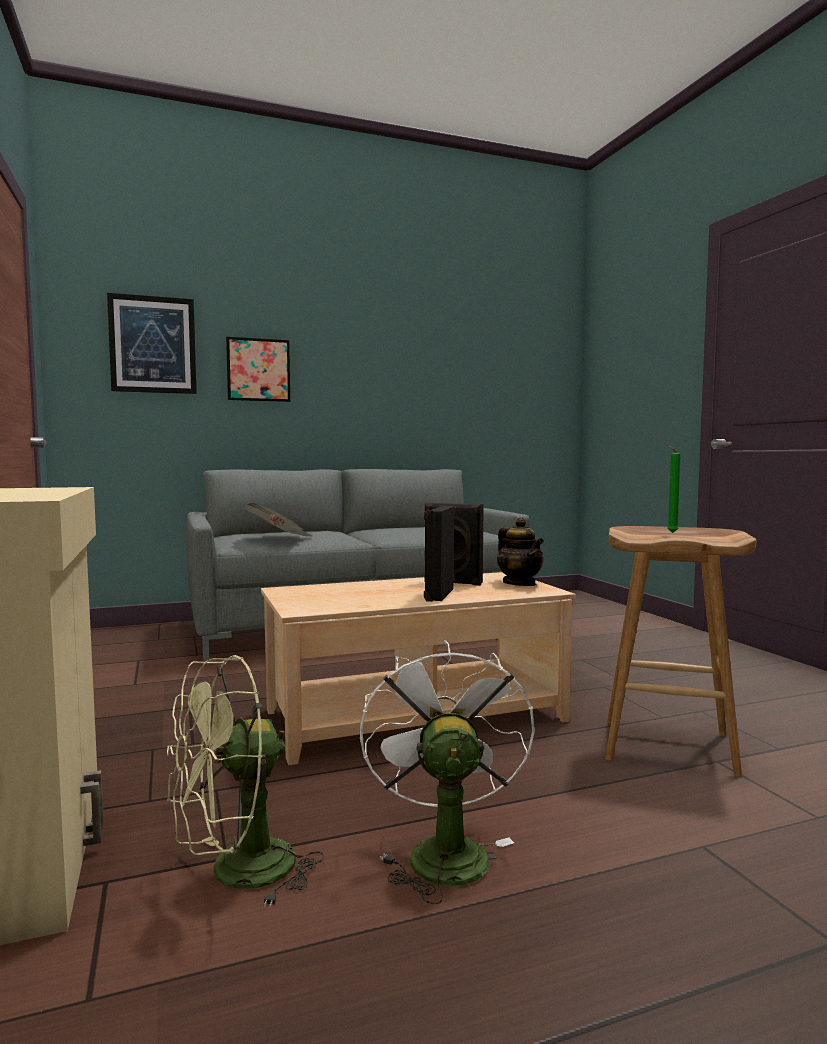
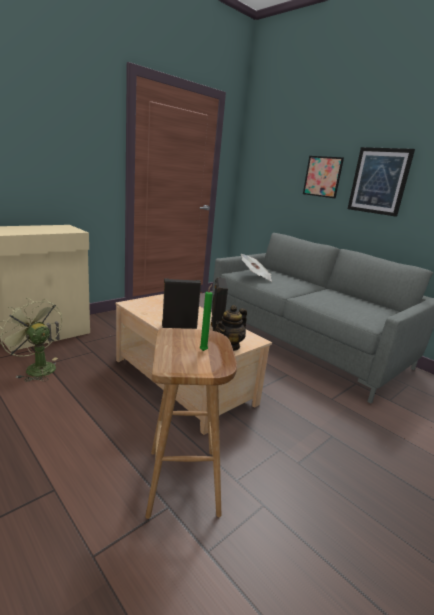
camera: 65 degrees right, 15 degrees up
picture [107,293,197,394] -> picture moved to [347,147,415,217]
white fan [360,640,535,904] -> none

